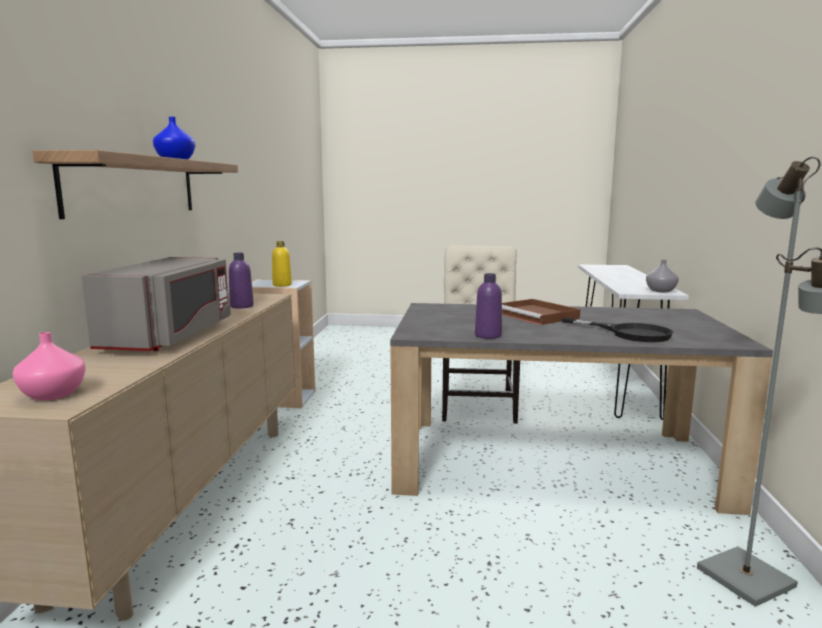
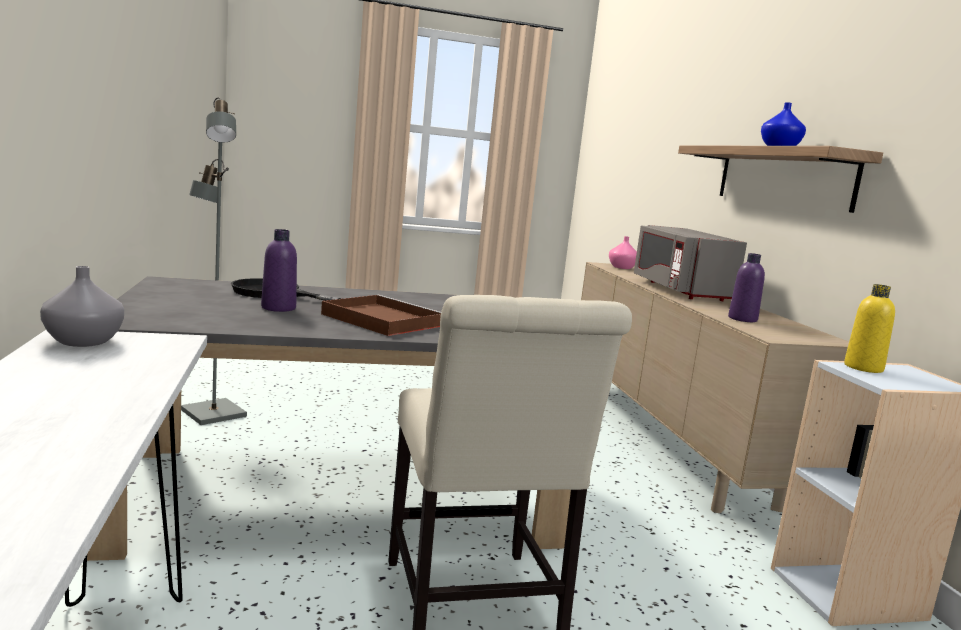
camera: 160 degrees right, 0 degrees up
purple bottle [475,273,502,339] -> purple bottle moved to [261,229,297,312]

